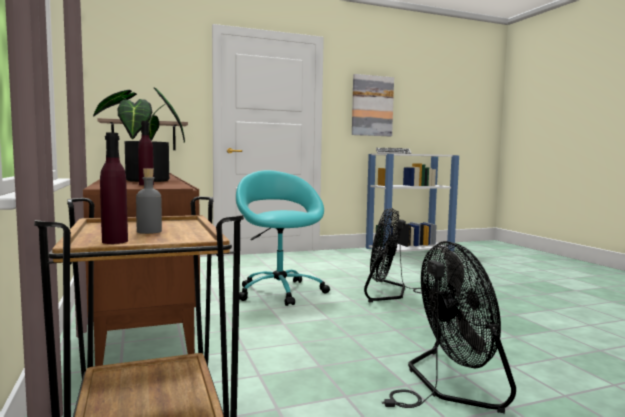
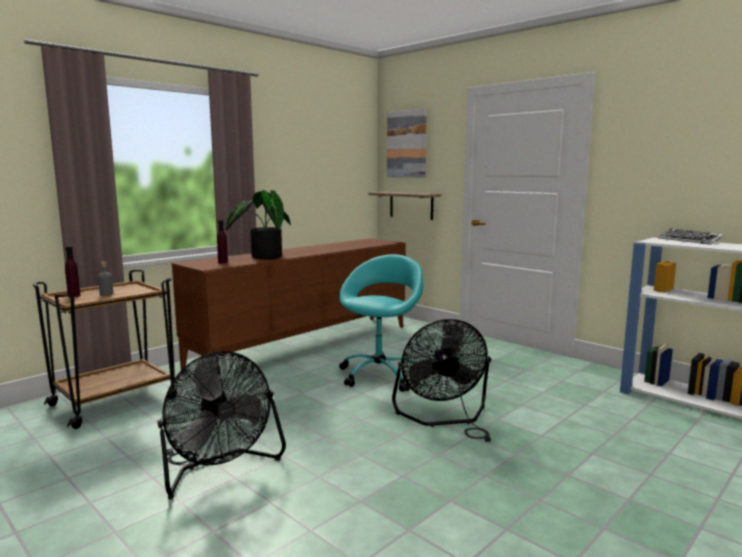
camera: 65 degrees right, 5 degrees up
picture [352,74,394,136] -> picture moved to [387,109,427,177]

